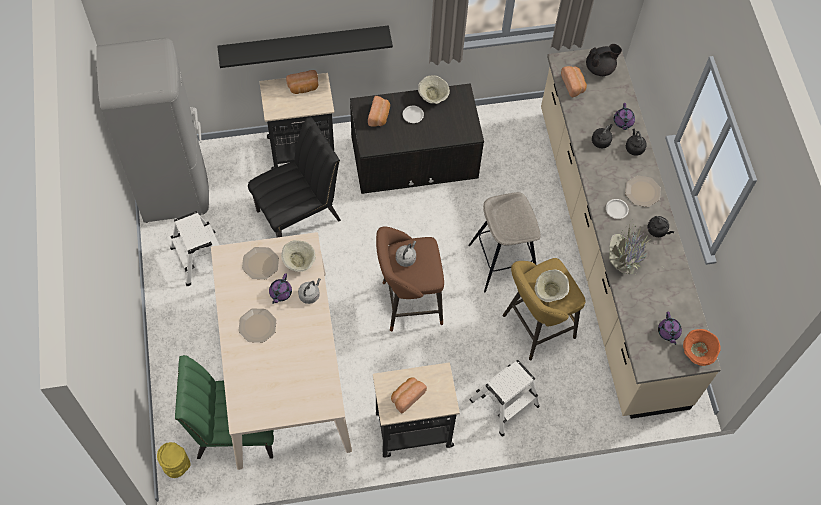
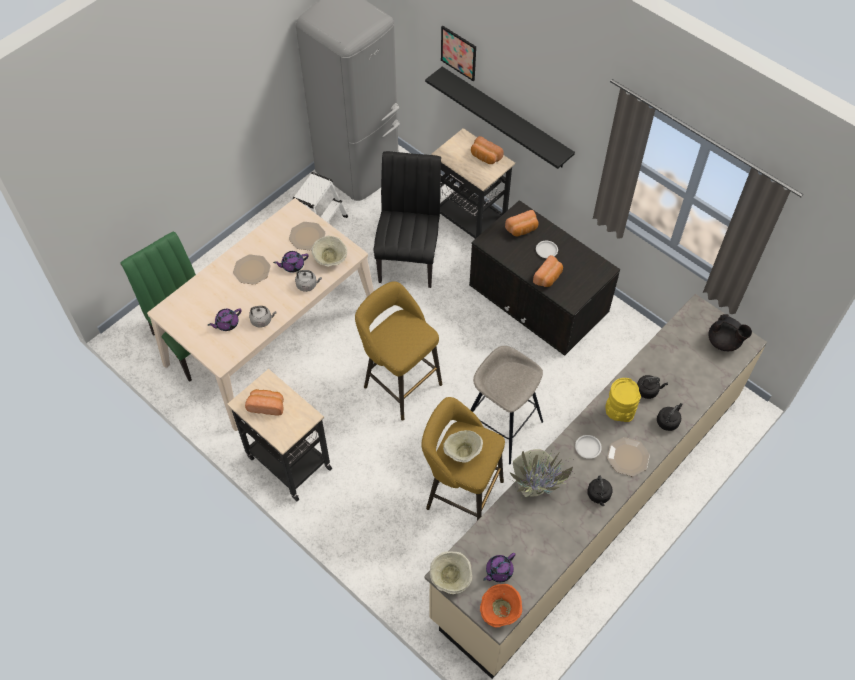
camera: 55 degrees right, 5 degrees down
yellow vase [157,442,191,478] -> yellow vase moved to [605,378,641,422]
black chair [248,117,341,238] -> black chair turned 105 degrees counterclockwise [374,151,441,288]
brown stool [376,226,444,331] -> yellow stool [355,281,442,421]
grey kettle [396,241,416,267] -> grey kettle moved to [249,306,277,328]
beige bowl [418,75,450,104] -> beige bowl moved to [430,551,472,594]
white step ladder [469,359,540,437] -> none
bread [561,66,587,97] -> bread moved to [533,255,563,287]
purple teapot [614,103,635,130] -> purple teapot moved to [208,308,242,331]
none -> picture [441,26,476,81]

